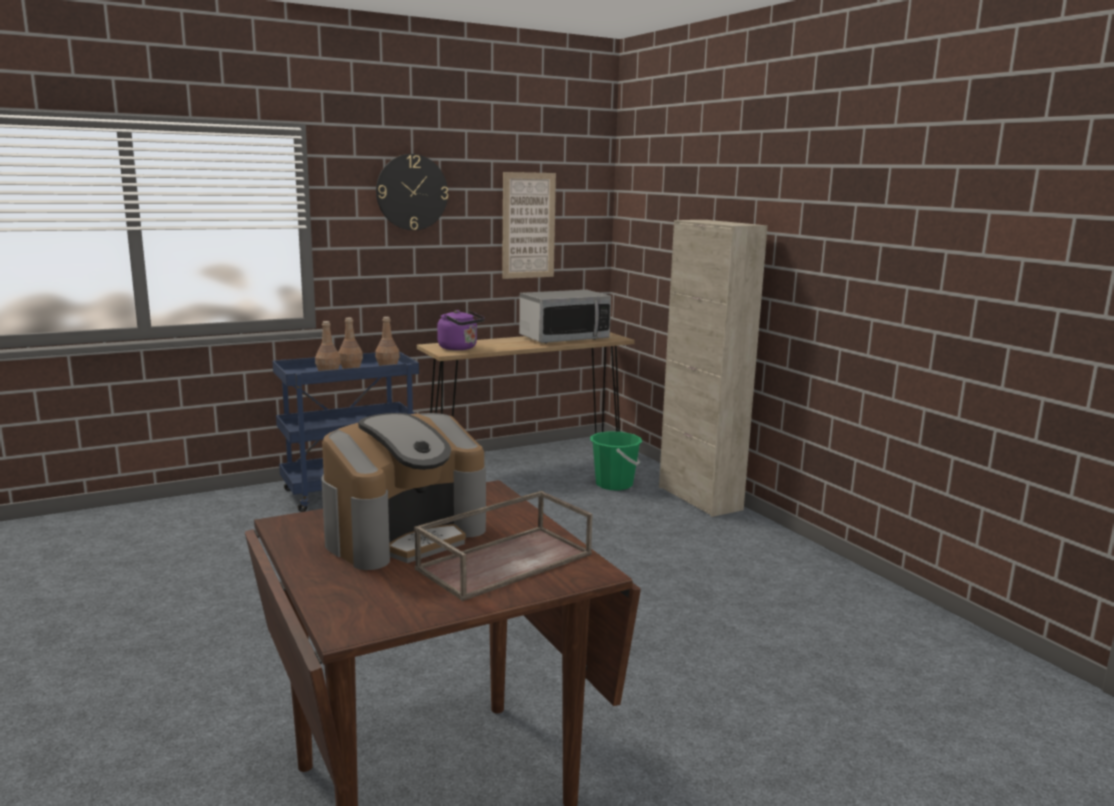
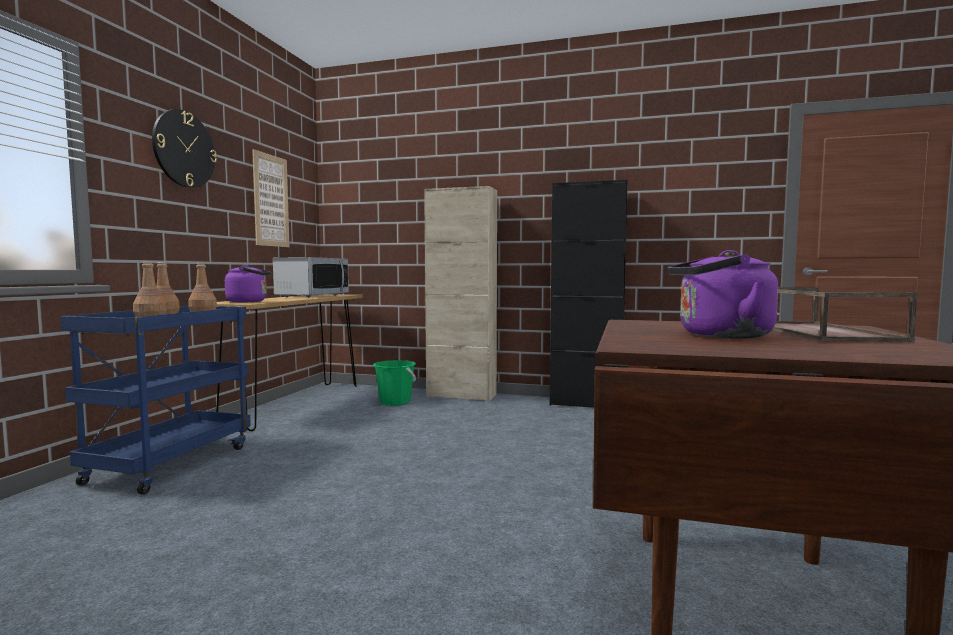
camera: 45 degrees left, 10 degrees down
coffee machine [321,413,486,570] -> purple kettle [668,250,778,339]
none -> black cabinet [550,180,628,408]

